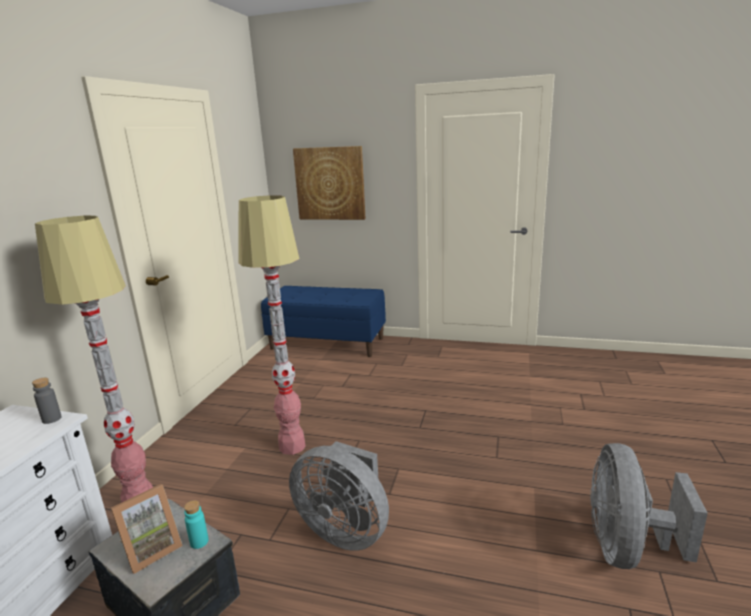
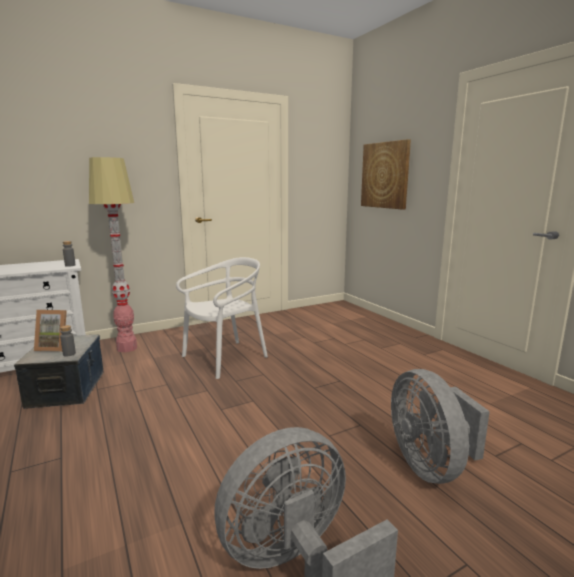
camera: 45 degrees right, 5 degrees down
turquoise bottle [184,500,209,549] -> grey bottle [60,325,76,357]
floor lamp [238,195,306,455] -> white chair [176,257,268,379]
blue bench [261,286,386,357] -> none
grey fan [289,441,389,551] -> grey fan moved to [391,369,490,484]

